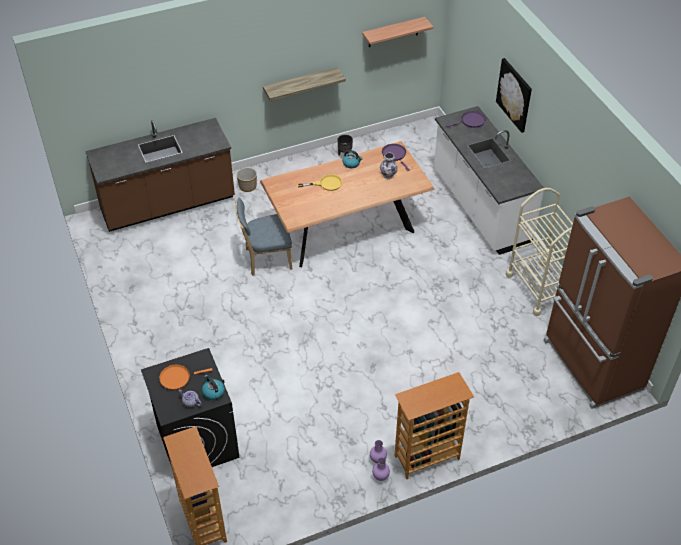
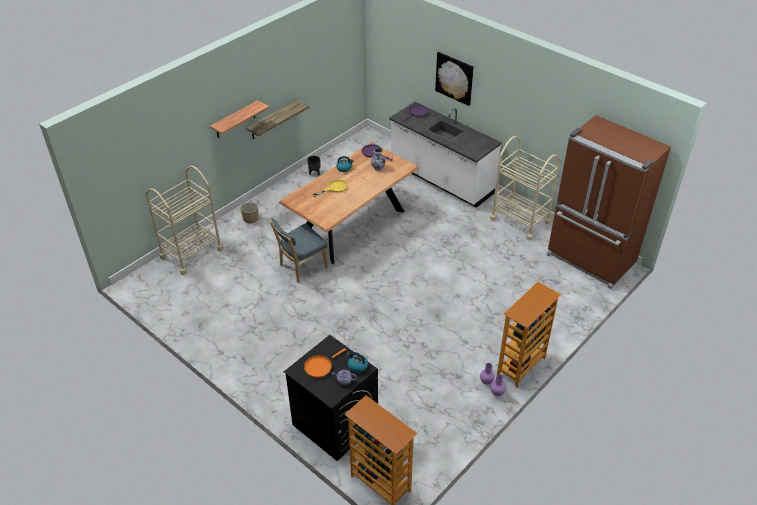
camera: 25 degrees left, 5 degrees down
brown counter [85,118,235,232] -> beige cart [145,166,223,275]
shelf [362,17,433,47] -> shelf moved to [210,100,269,138]

